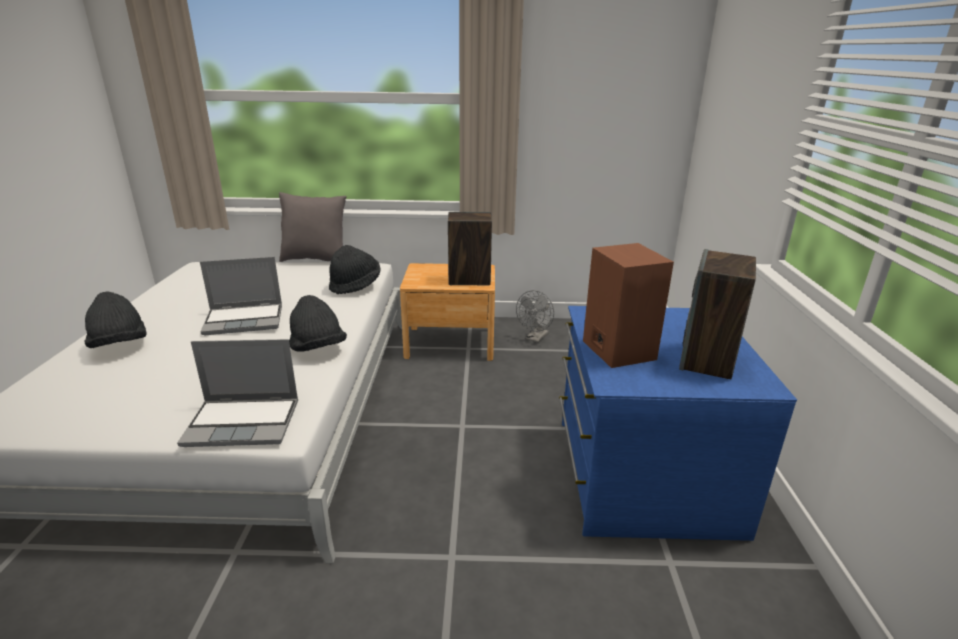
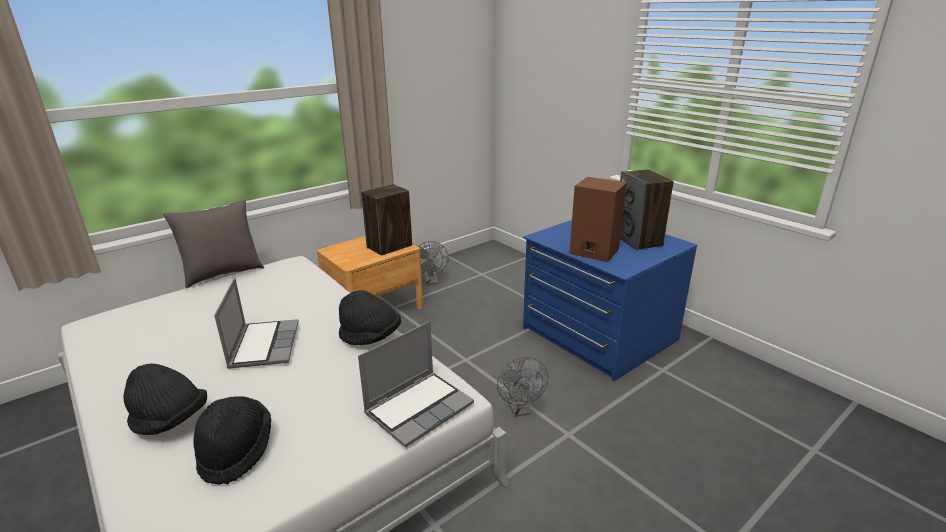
camera: 40 degrees left, 0 degrees up
laptop [200,257,282,335] -> laptop turned 45 degrees counterclockwise [214,278,299,368]
black hat [329,245,381,294] -> black hat moved to [193,396,271,485]
none -> grey fan [497,357,548,417]

